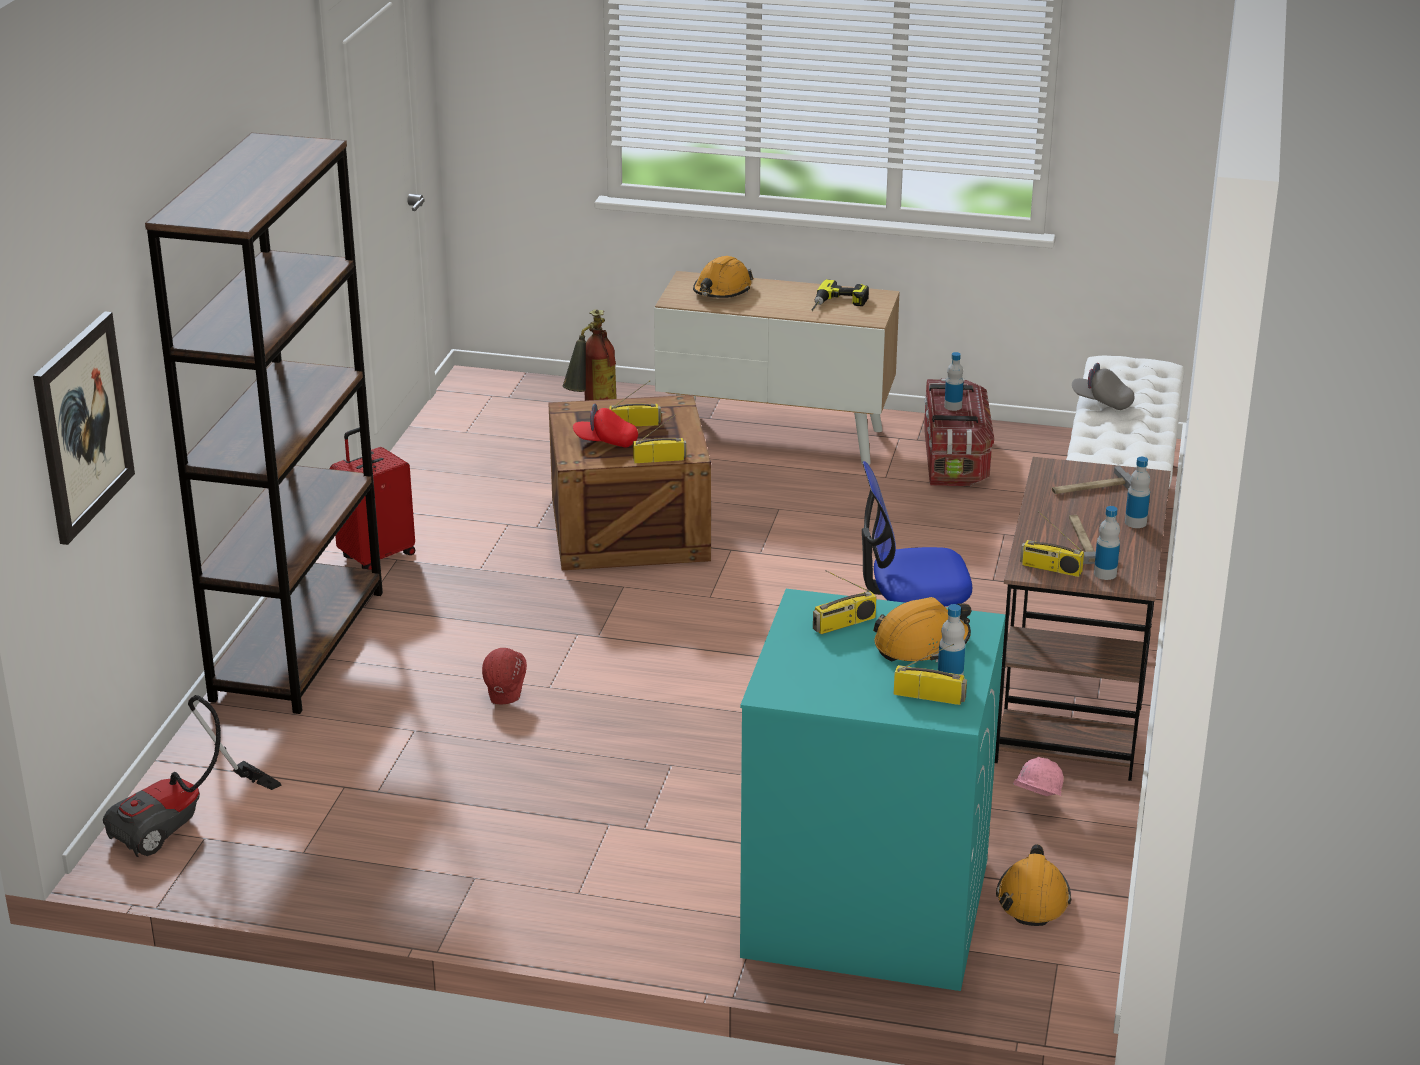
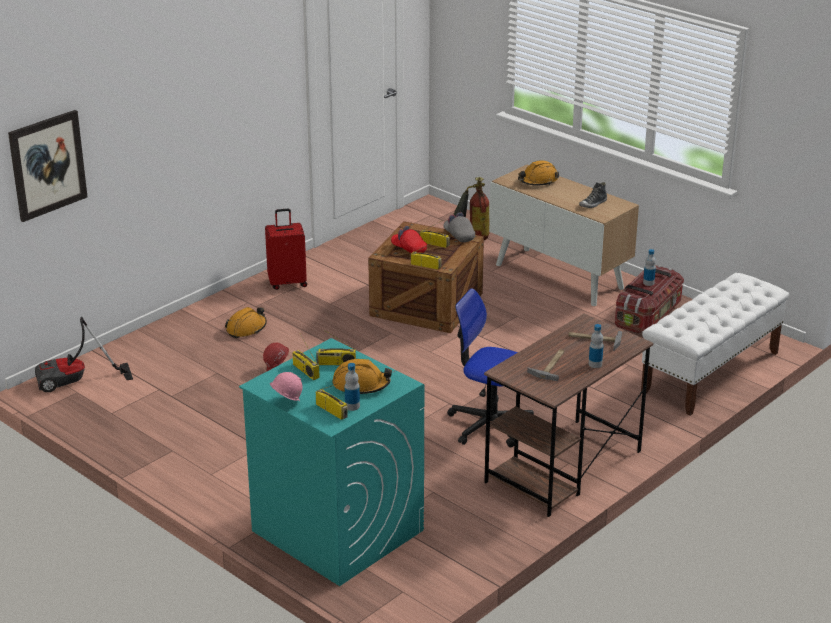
camera: 30 degrees right, 0 degrees up
brown bookcase [145,132,383,714] -> none
power drill [812,279,869,311] -> shoe [579,182,607,208]
orange hard hat [996,844,1071,926] -> orange hard hat moved to [225,307,267,338]
pink hard hat [1013,757,1064,796] -> pink hard hat moved to [270,372,303,402]
radio [1020,511,1084,577] -> radio moved to [292,334,320,380]
grey cap [1072,363,1134,410] -> grey cap moved to [444,212,475,242]
bottle [1094,506,1120,580] -> none

